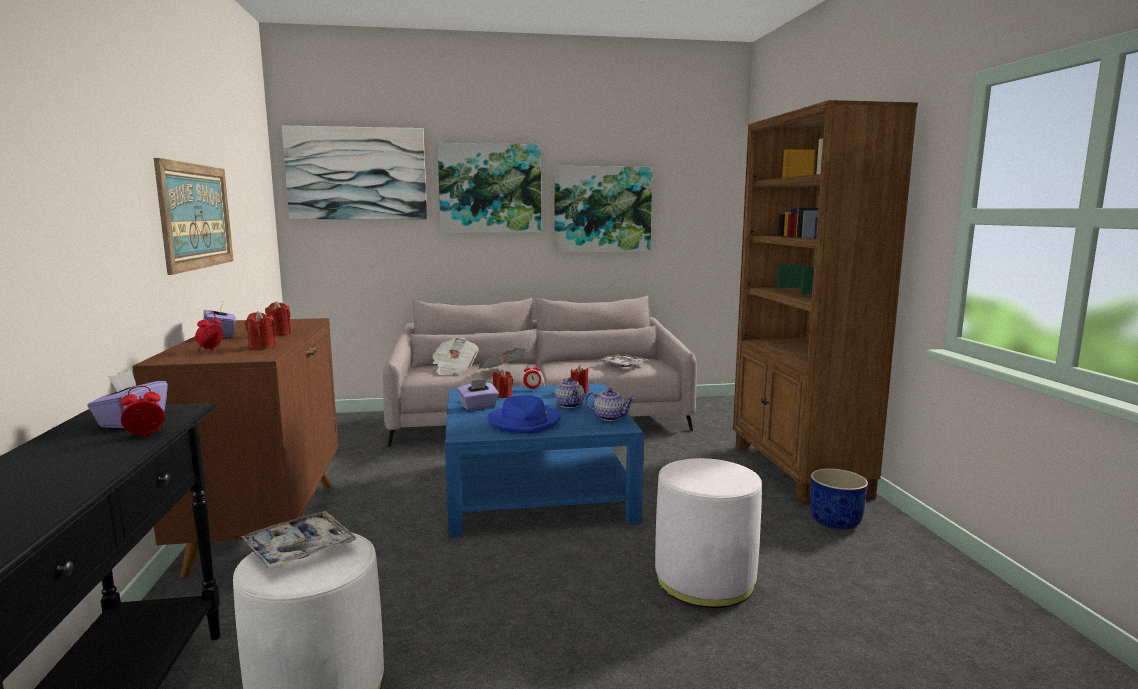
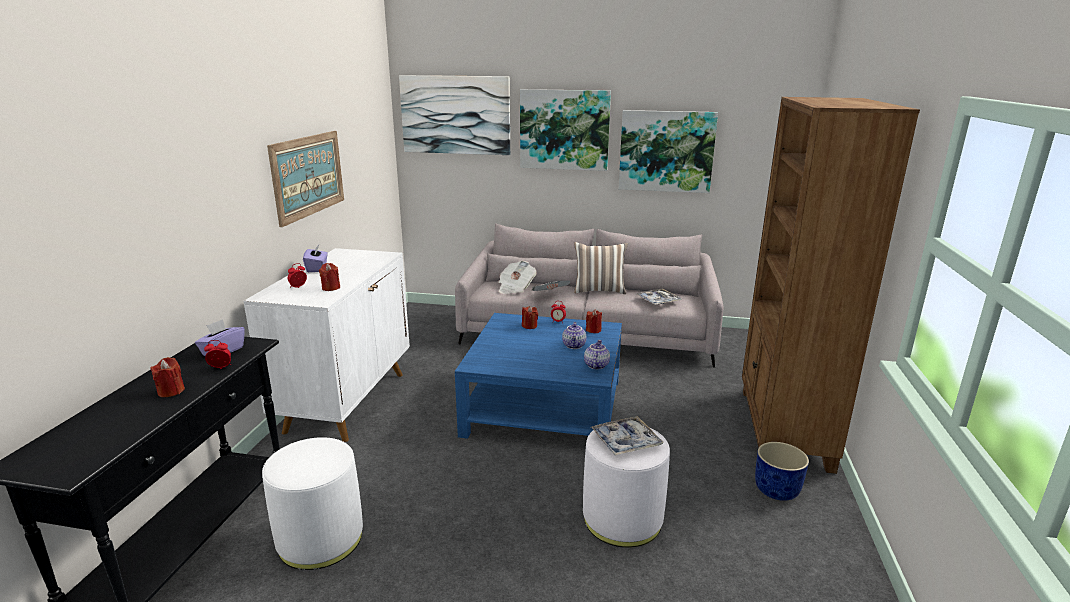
camera: 20 degrees right, 10 degrees up
brown cabinet [132,318,338,578] -> white cabinet [243,248,410,442]
tray [241,511,357,569] -> tray moved to [591,416,664,455]
red candle [265,301,292,336] -> red candle moved to [151,357,185,397]
purple tissue box [457,379,499,410] -> none
blue hat [487,395,561,434] -> none
teapot [585,388,635,421] -> teapot turned 120 degrees counterclockwise [584,340,610,369]
none -> pillow [574,242,628,294]

